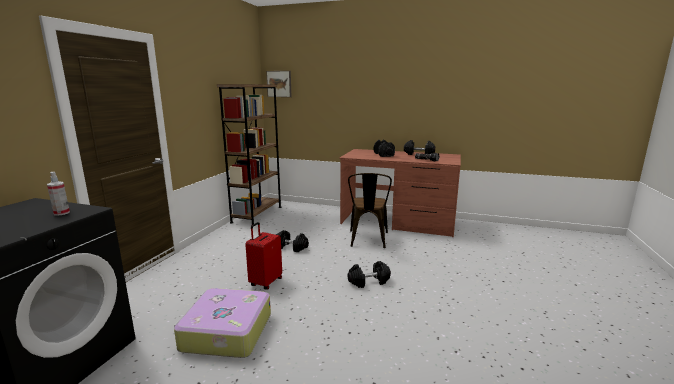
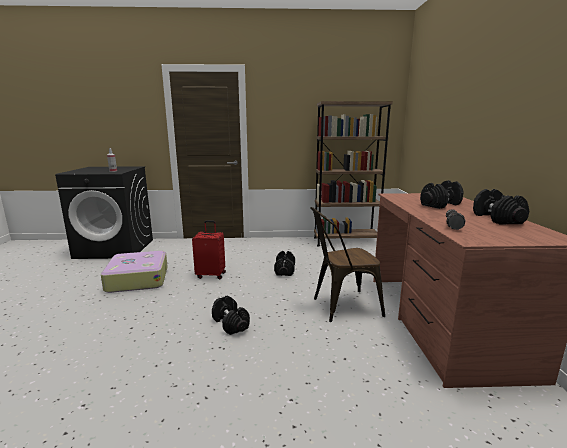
camera: 70 degrees right, 0 degrees up
picture [266,71,292,97] -> none

